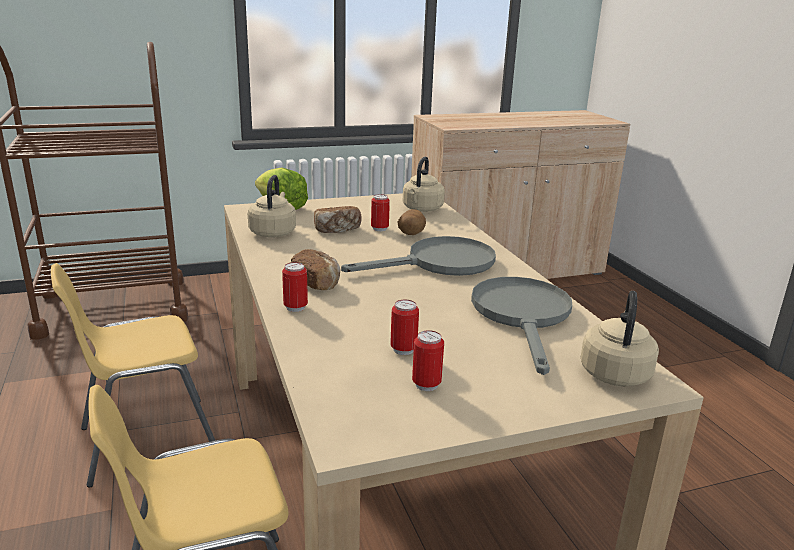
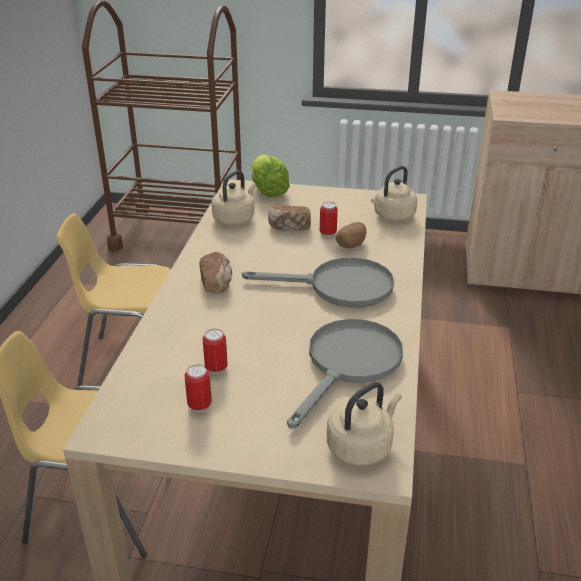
camera: 30 degrees right, 10 degrees up
can [282,262,308,312] -> none

